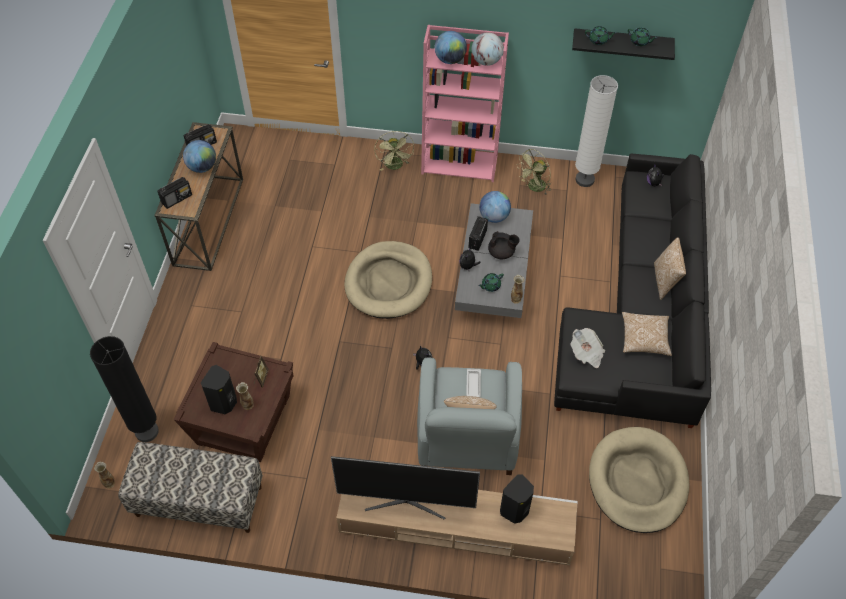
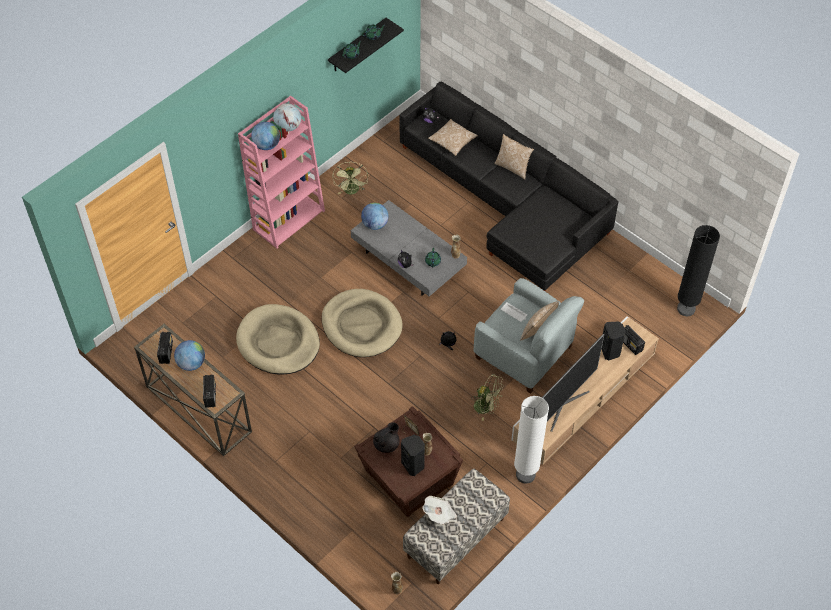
camera: 55 degrees left, 0 degrees up
black floor lamp [90,336,159,442] -> black floor lamp moved to [677,225,720,316]
green fan [374,131,414,171] -> green fan moved to [471,374,504,421]
radio [468,216,488,251] -> radio moved to [623,325,645,355]
black teapot [488,231,520,259] -> black teapot moved to [373,422,400,453]
newspaper [570,328,605,368] -> newspaper moved to [422,496,457,525]
white floor lamp [575,75,618,187] -> white floor lamp moved to [514,396,549,484]
beige dog bed [589,427,690,533] -> beige dog bed moved to [236,304,320,374]
pillow [622,312,672,356] -> pillow moved to [428,119,478,156]

